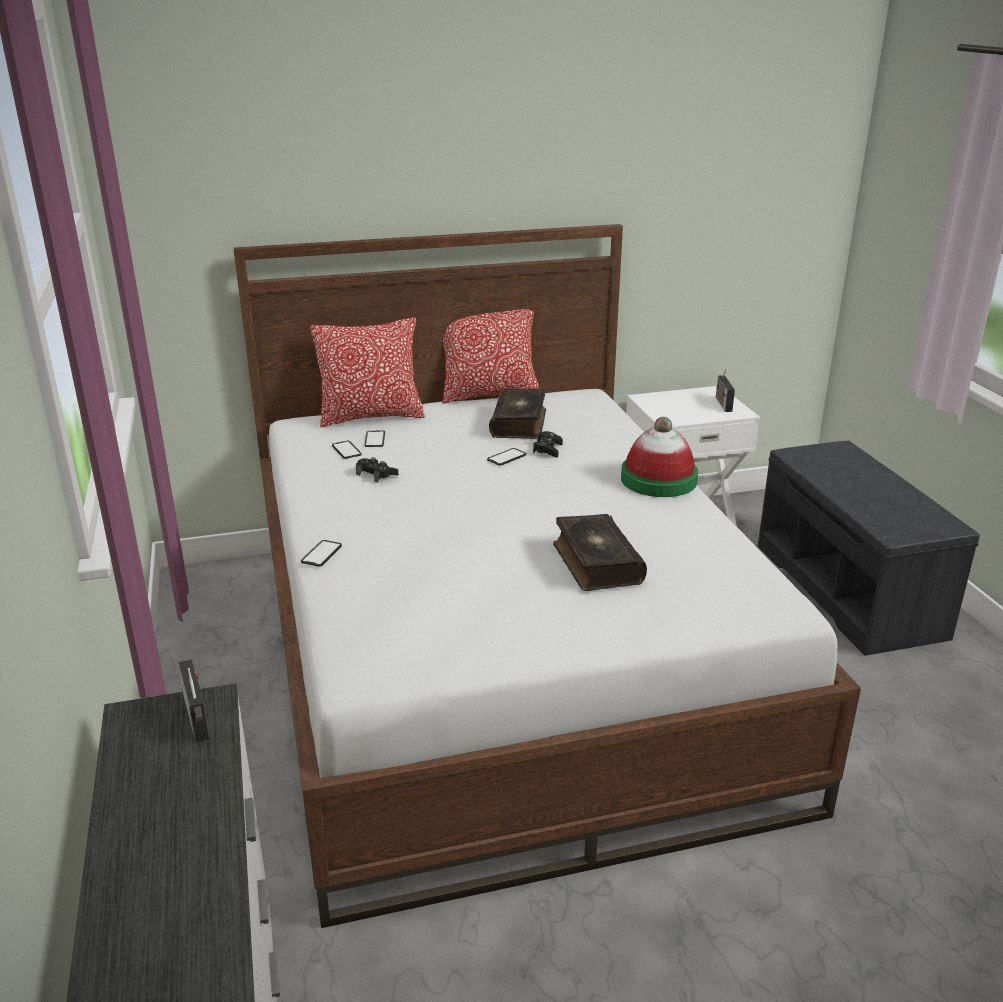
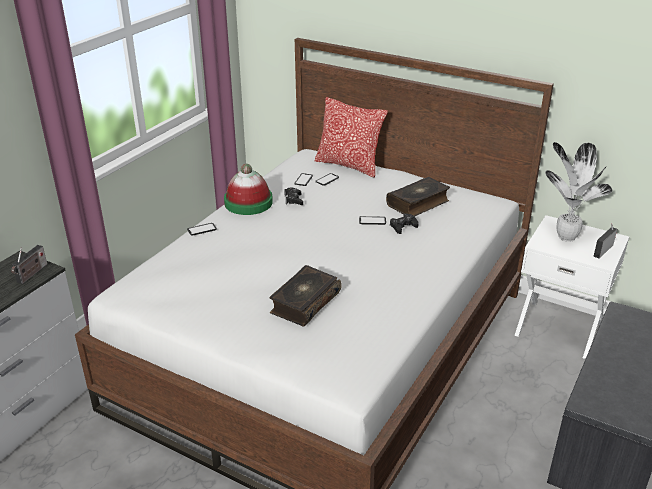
camera: 45 degrees right, 5 degrees up
pillow [443,309,539,404] -> none
hat [621,417,698,497] -> hat moved to [224,164,273,215]
none -> potted plant [545,142,612,242]

